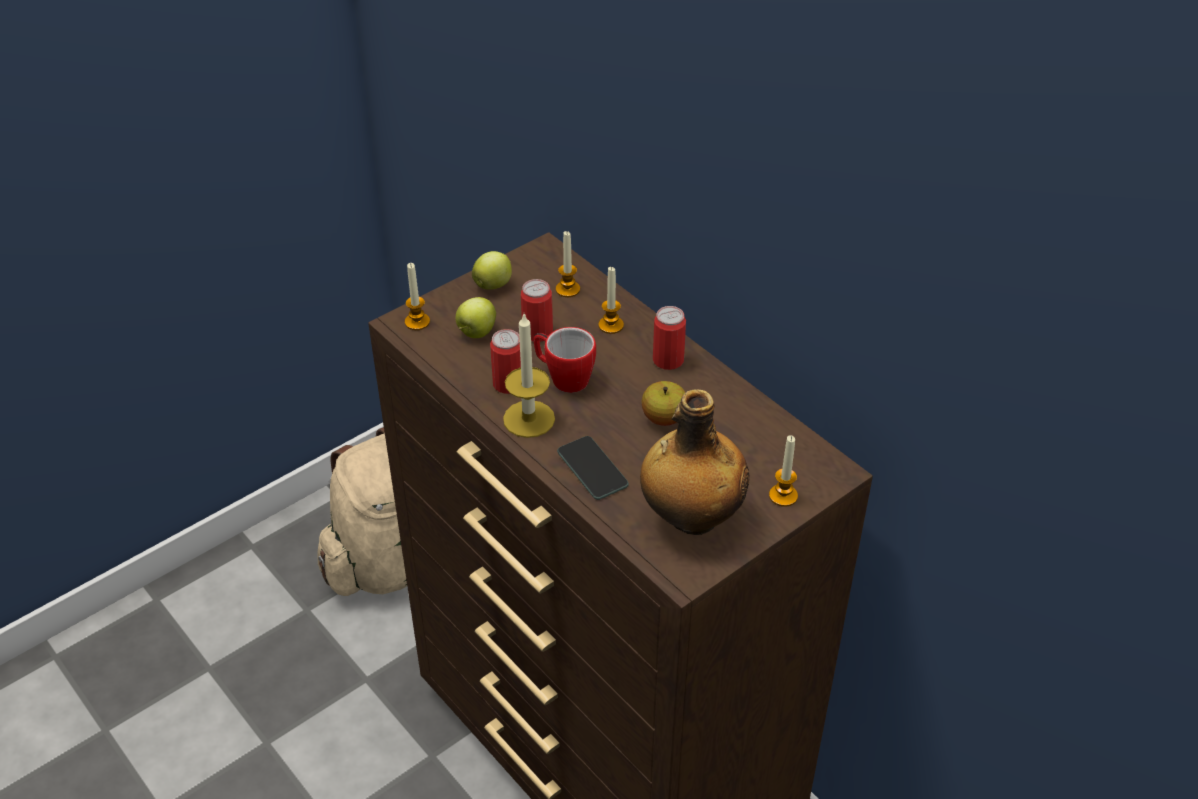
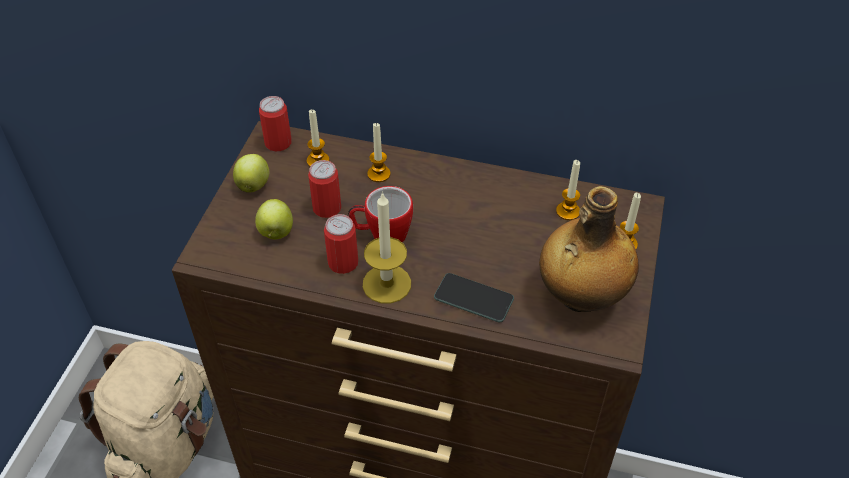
camera: 35 degrees left, 5 degrees up
candle [405,263,430,330] -> candle moved to [556,160,580,220]
apple [642,381,686,426] -> none
can [653,306,686,370] -> can moved to [259,96,292,151]

